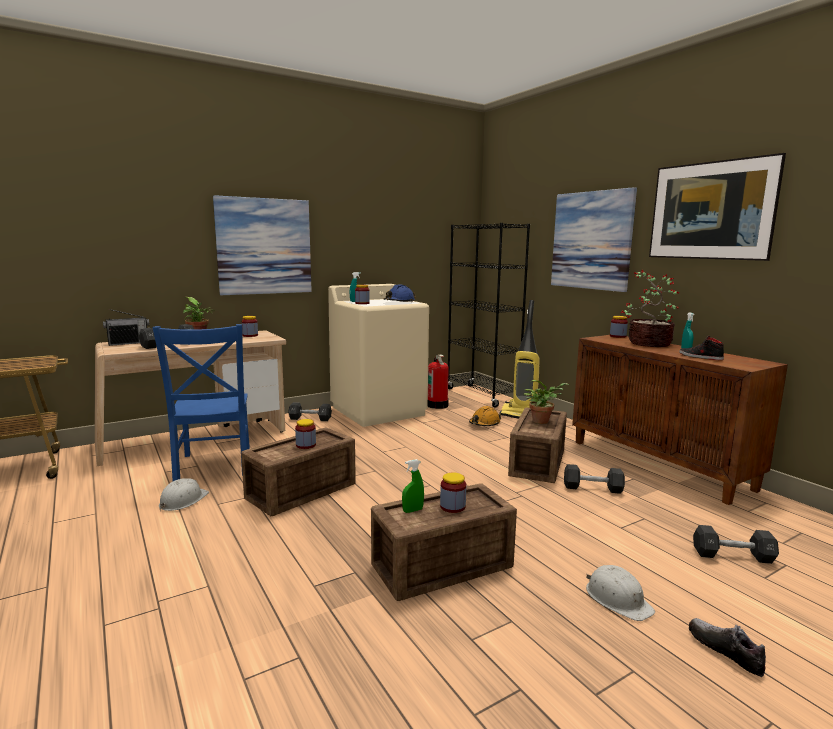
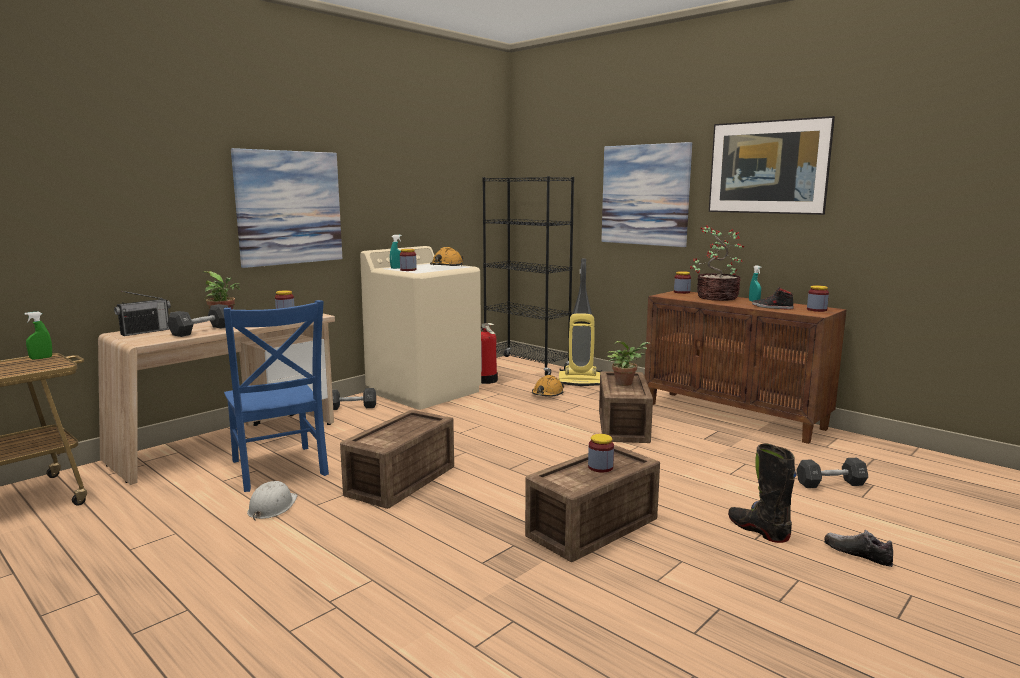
camera: 15 degrees left, 0 degrees up
jar [295,419,316,449] -> jar moved to [807,285,829,312]
blue hard hat [384,284,416,302] -> orange hard hat [430,247,464,266]
green spray bottle [402,459,424,513] -> green spray bottle moved to [24,312,52,360]
black dumbbell [564,464,625,494] -> none
white hard hat [586,565,655,621] -> black boot [728,443,797,543]

